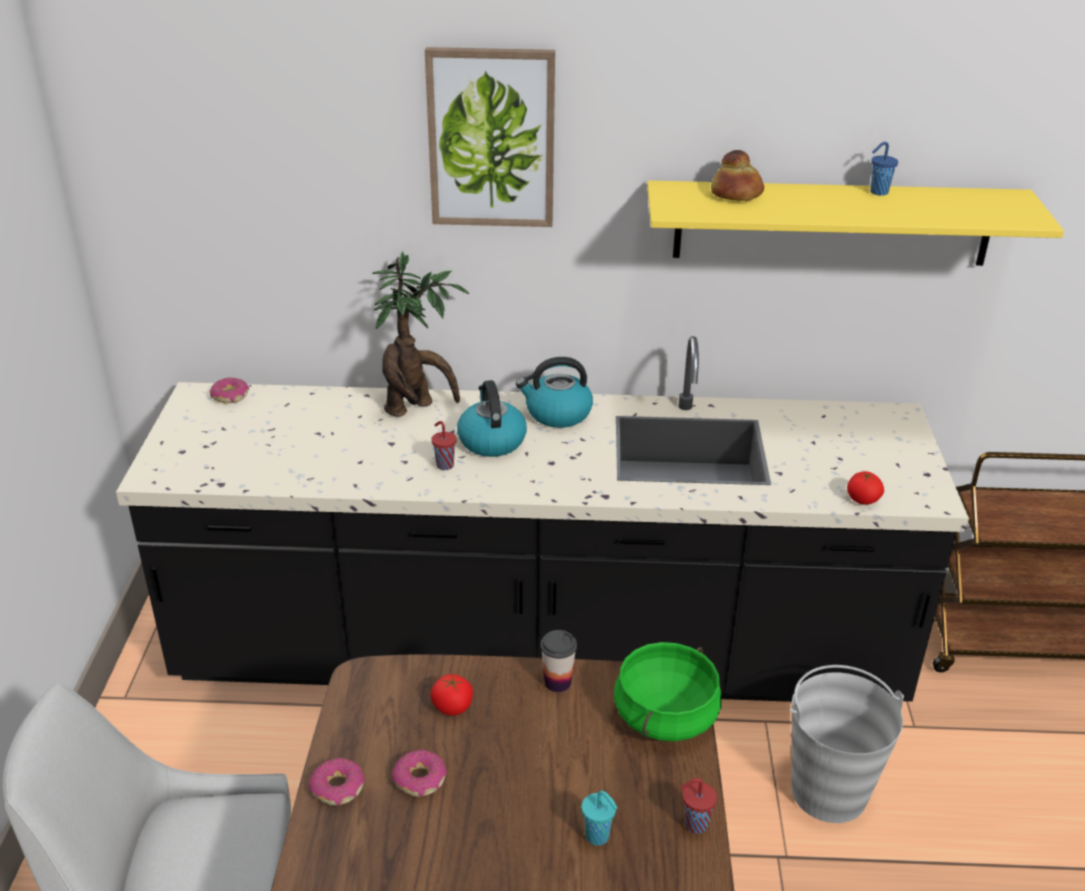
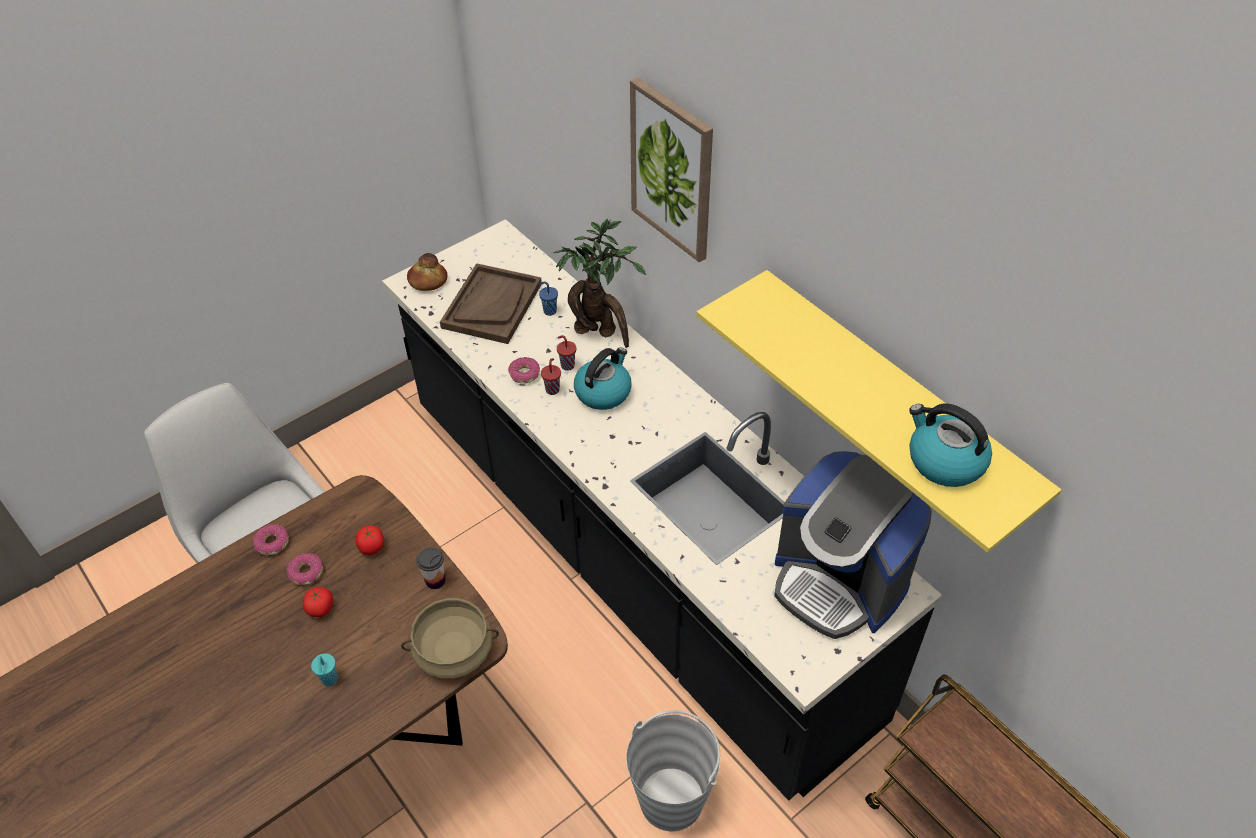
camera: 50 degrees right, 15 degrees up
donut [210,377,249,404] -> donut moved to [508,357,540,383]
kettle [516,357,593,428] -> kettle moved to [909,404,992,487]
green cooking pot [614,642,722,742] -> beige cooking pot [401,598,499,679]
red cup [680,778,717,834] -> red cup moved to [557,335,576,371]
bread [711,150,764,201] -> bread moved to [407,253,448,291]
tomato [847,471,884,504] -> tomato moved to [303,587,333,617]
blue cup [870,142,898,196] -> blue cup moved to [539,281,558,316]
none -> brown tray [440,263,542,344]
none -> coffee machine [774,451,932,639]

